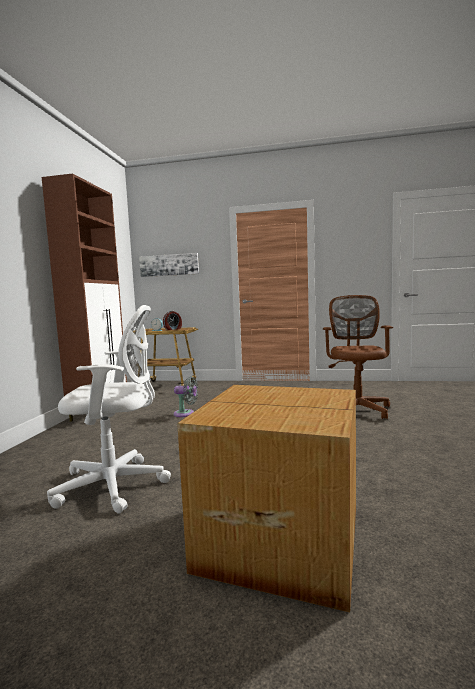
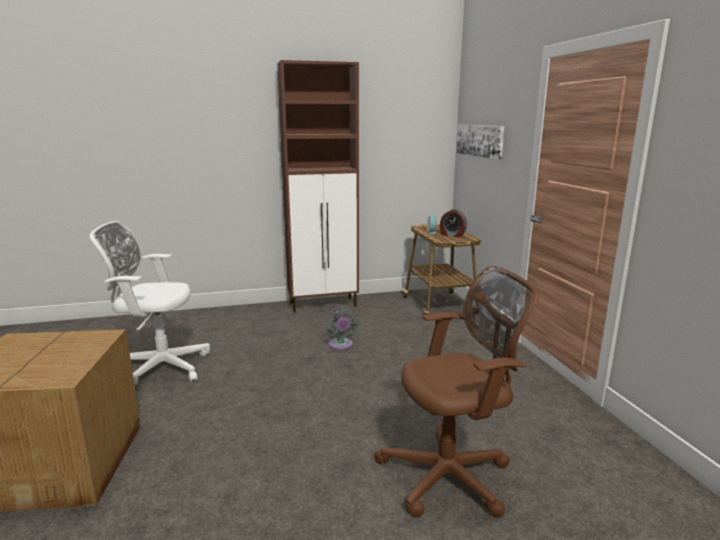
camera: 65 degrees right, 10 degrees up
white office chair [47,305,171,513] -> white office chair turned 120 degrees clockwise [90,221,210,386]

